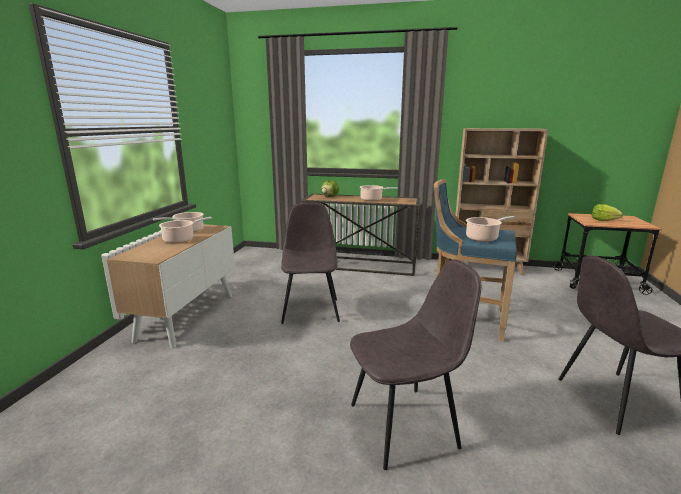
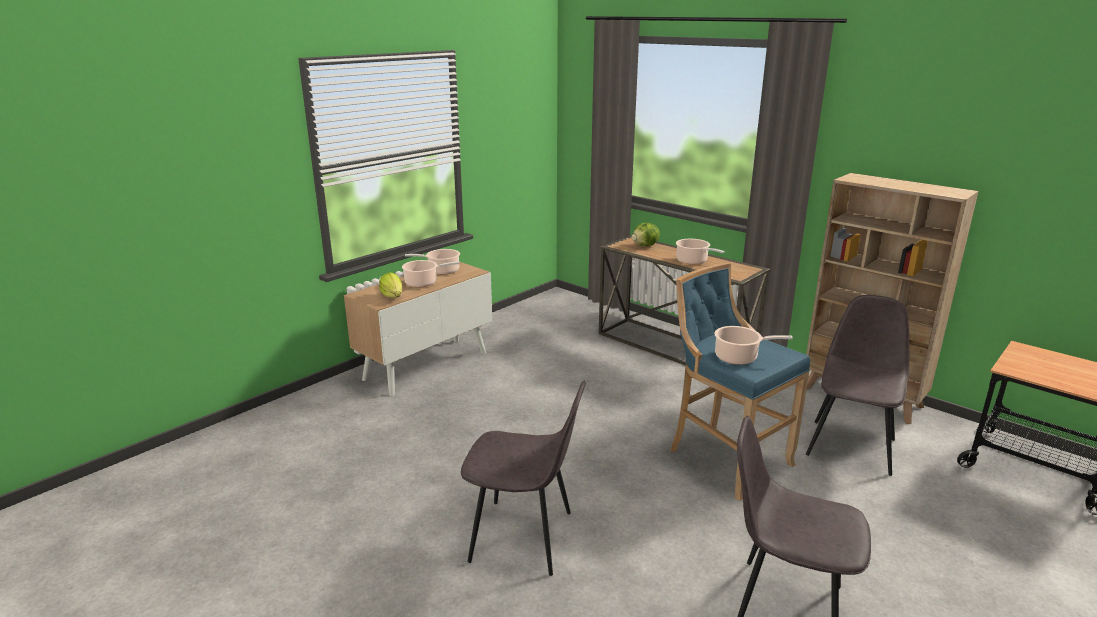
camera: 30 degrees right, 5 degrees up
grey chair [281,202,340,324] -> grey chair moved to [806,295,910,476]
lettuce [592,204,623,221] -> lettuce moved to [379,272,402,298]

